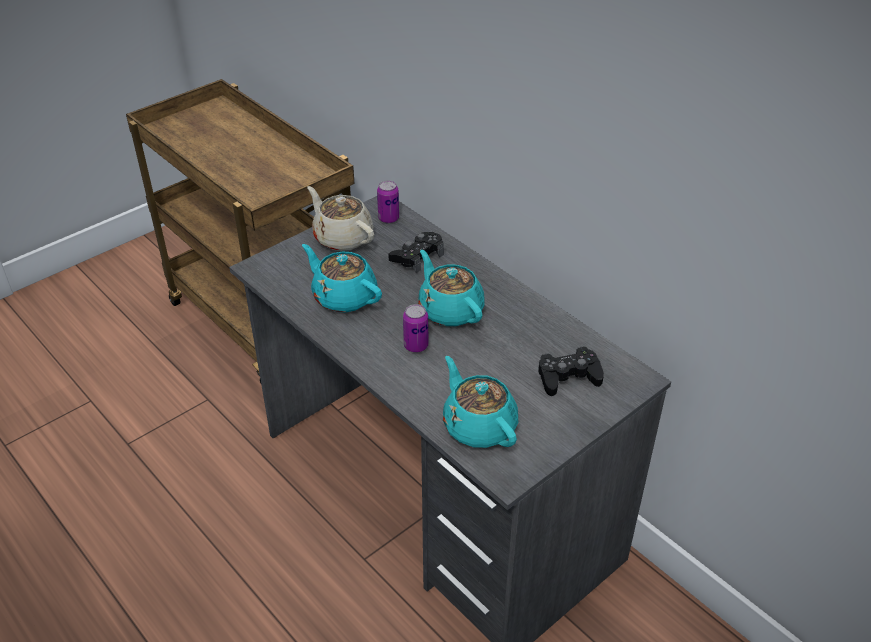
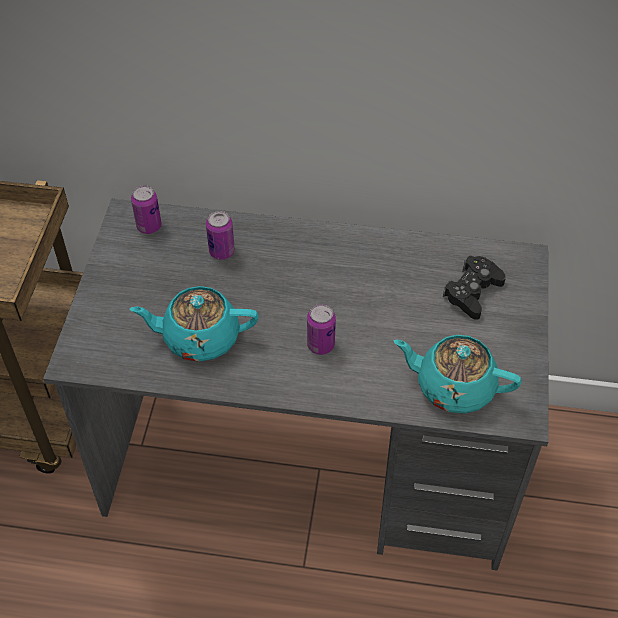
camera: 40 degrees left, 10 degrees up
beige teapot [307,186,374,251] -> none
black game controller [388,232,444,273] -> can [206,211,235,260]
turquoise teapot [418,250,485,326] -> none

